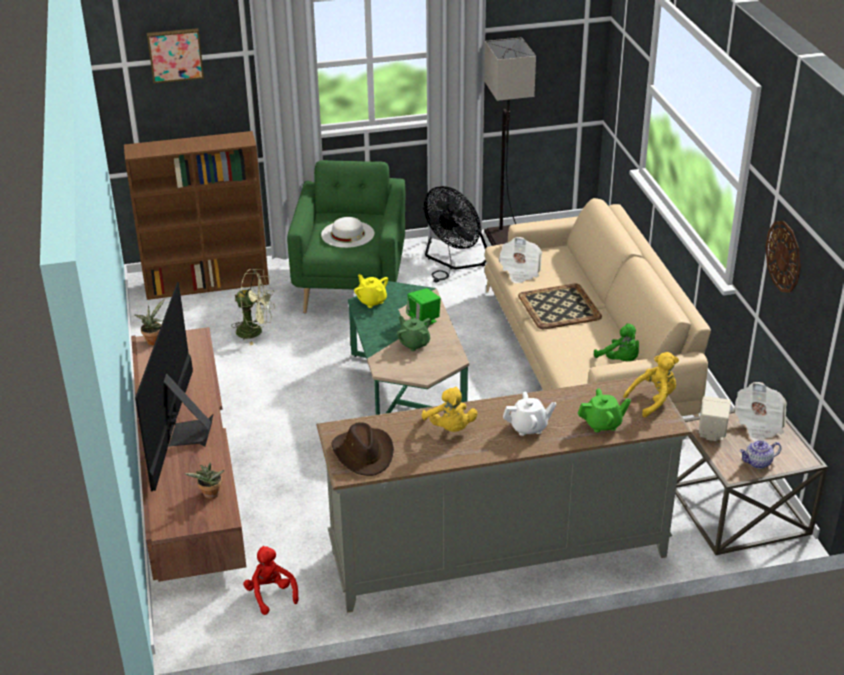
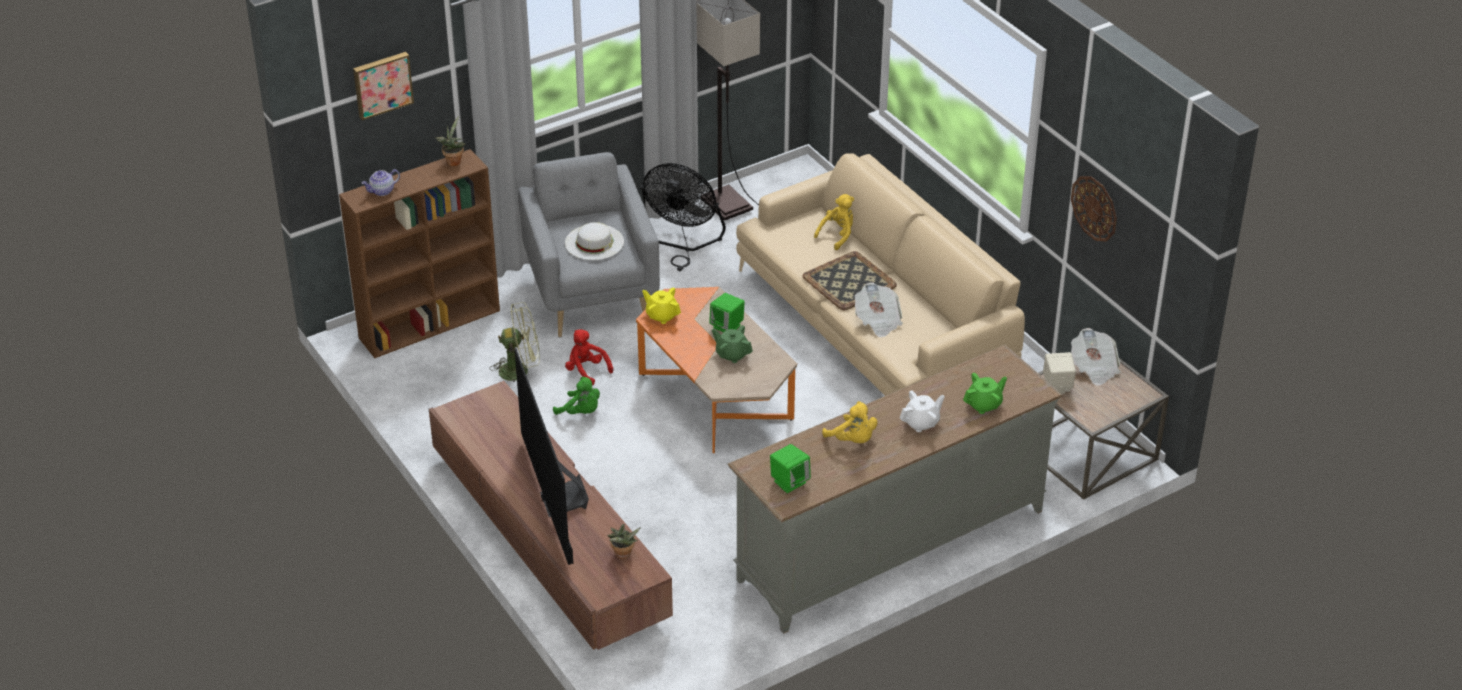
camera: 20 degrees left, 5 degrees up
potted plant [134,299,165,345] -> potted plant moved to [435,116,466,166]
red plush toy [243,546,299,615] -> red plush toy moved to [565,329,613,386]
green armchair [287,160,406,313] -> grey armchair [518,152,660,337]
brown hat [332,422,394,476] -> green speaker [770,444,811,493]
green coffee table [348,281,469,415] -> orange coffee table [636,287,797,453]
newspaper [499,237,542,284] -> newspaper moved to [855,282,903,338]
green plush toy [594,323,639,361] -> green plush toy moved to [553,377,600,415]
yellow plush toy [623,352,679,417] -> yellow plush toy moved to [814,194,854,250]
teapot [739,440,782,469] -> teapot moved to [362,169,400,196]

